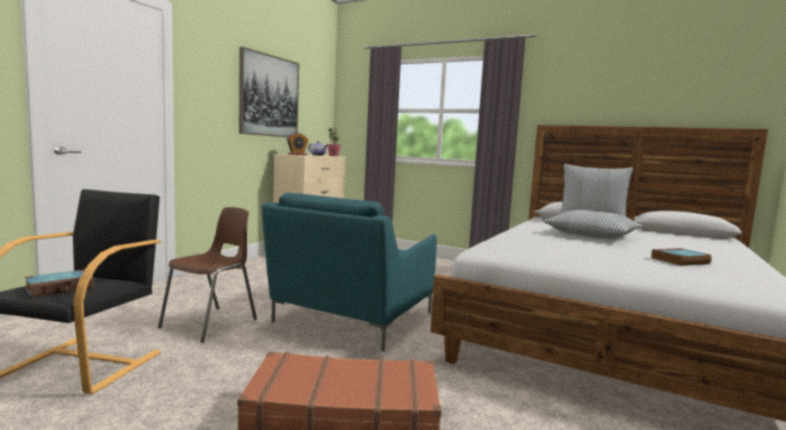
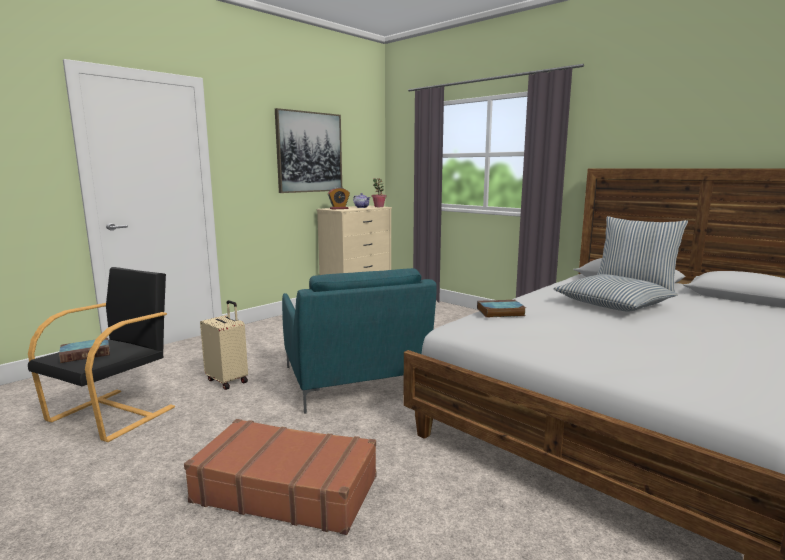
camera: 15 degrees right, 5 degrees up
brown chair [158,207,257,343] -> beige suitcase [200,300,248,390]
turquoise armchair [262,193,437,351] -> turquoise armchair turned 60 degrees counterclockwise [282,268,437,414]
book [651,248,711,266] -> book moved to [477,300,526,317]

